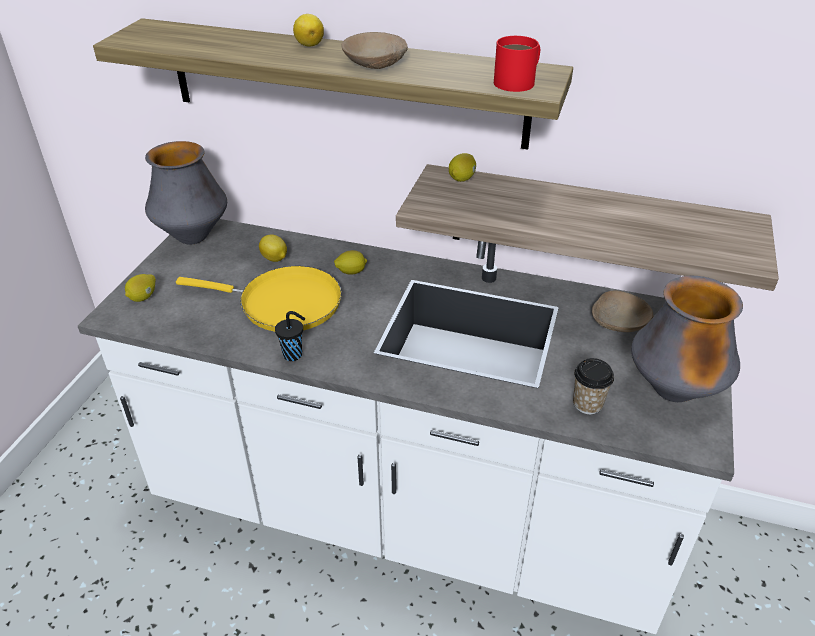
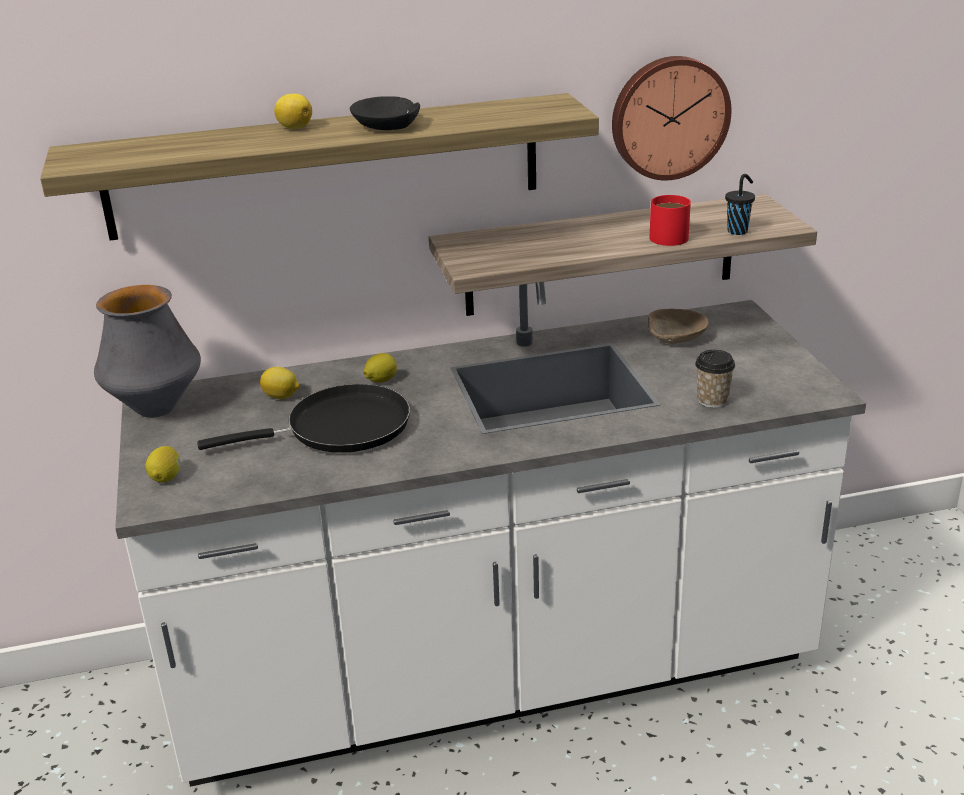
camera: 30 degrees left, 10 degrees down
yellow frying pan [176,266,342,332] -> black frying pan [197,384,410,453]
black cup [275,311,305,361] -> black cup moved to [725,174,755,235]
beige bowl [341,32,408,69] -> black bowl [350,96,420,130]
lemon [449,153,476,182] -> none
red mug [494,36,540,92] -> red mug moved to [650,195,691,246]
vase [631,276,743,402] -> none
none -> wall clock [612,56,731,181]

